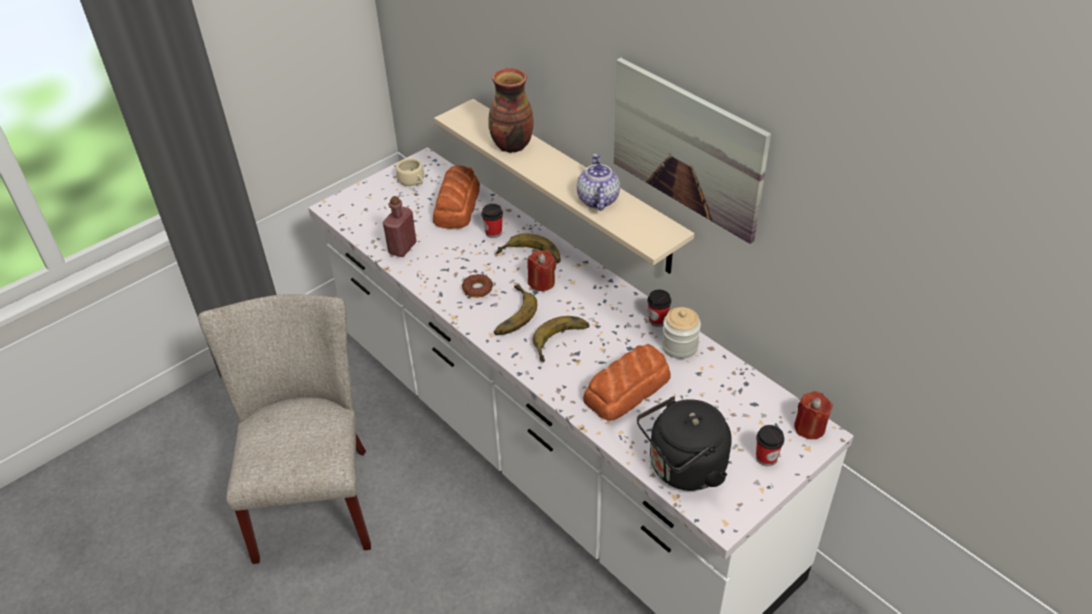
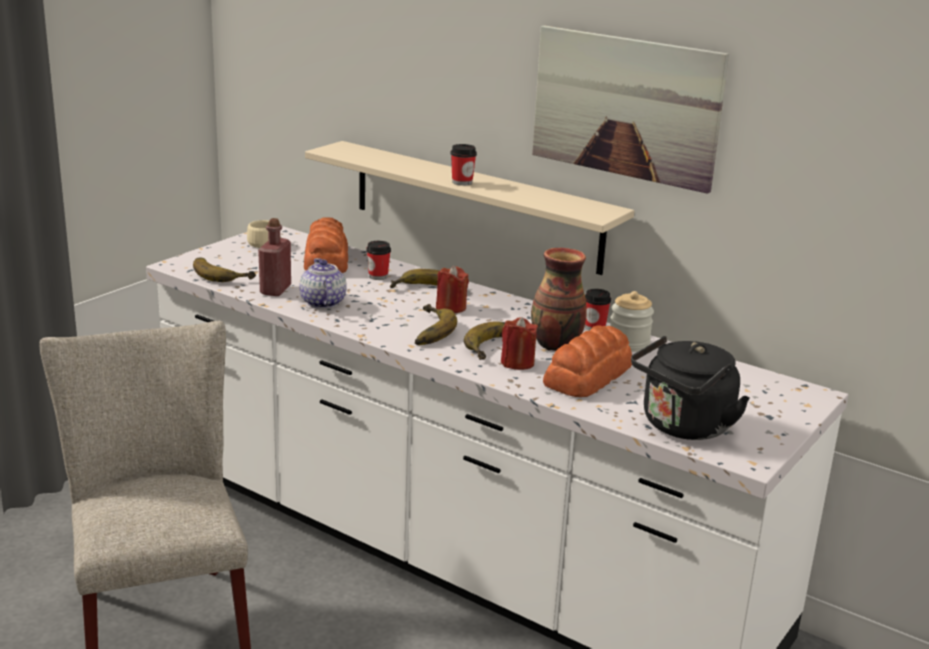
camera: 15 degrees left, 20 degrees down
donut [462,274,493,298] -> none
vase [488,68,533,153] -> vase moved to [531,248,587,351]
teapot [577,154,620,211] -> teapot moved to [300,258,347,309]
cup [756,425,785,466] -> cup moved to [450,144,477,186]
red candle [794,391,833,439] -> red candle moved to [501,317,538,370]
none -> banana [193,257,256,282]

